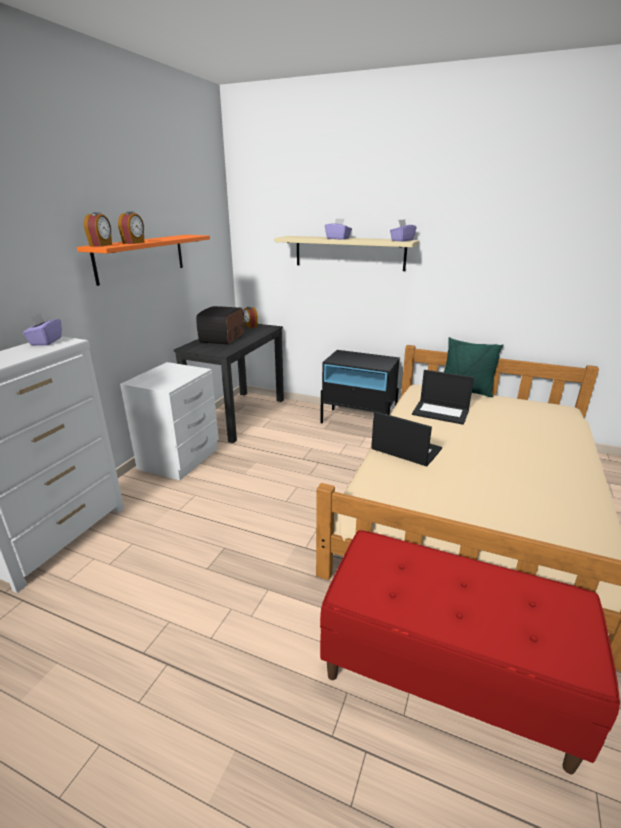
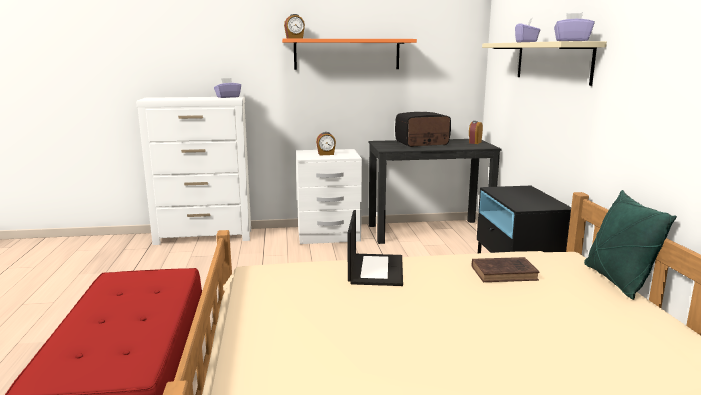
camera: 60 degrees right, 10 degrees down
alarm clock [118,212,144,244] -> alarm clock moved to [316,132,336,155]
laptop [412,370,474,425] -> brown book [472,257,540,282]

